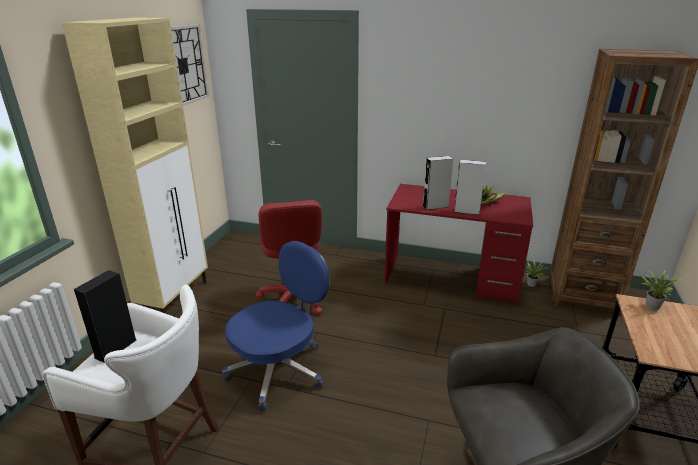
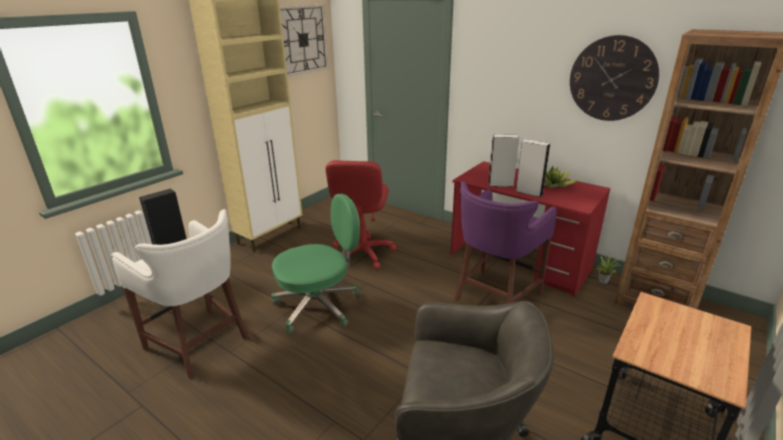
camera: 20 degrees right, 0 degrees up
blue office chair [222,241,329,411] -> green office chair [271,194,361,334]
potted plant [641,270,682,310] -> none
none -> purple stool [454,181,557,304]
none -> wall clock [570,35,659,121]

